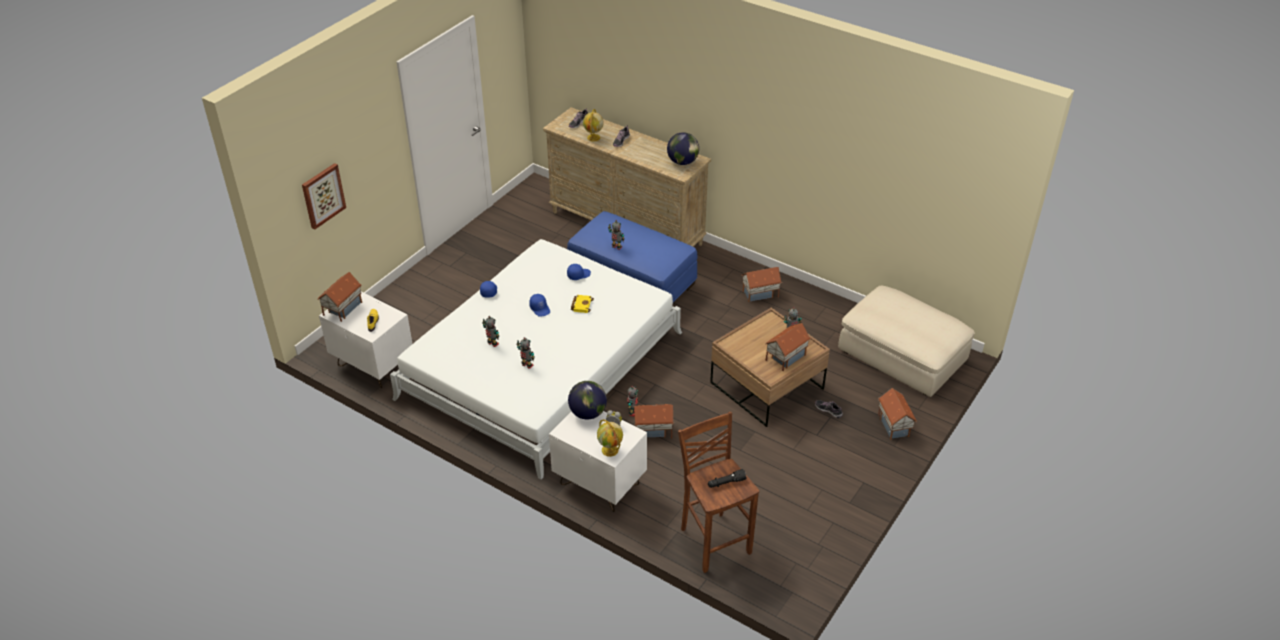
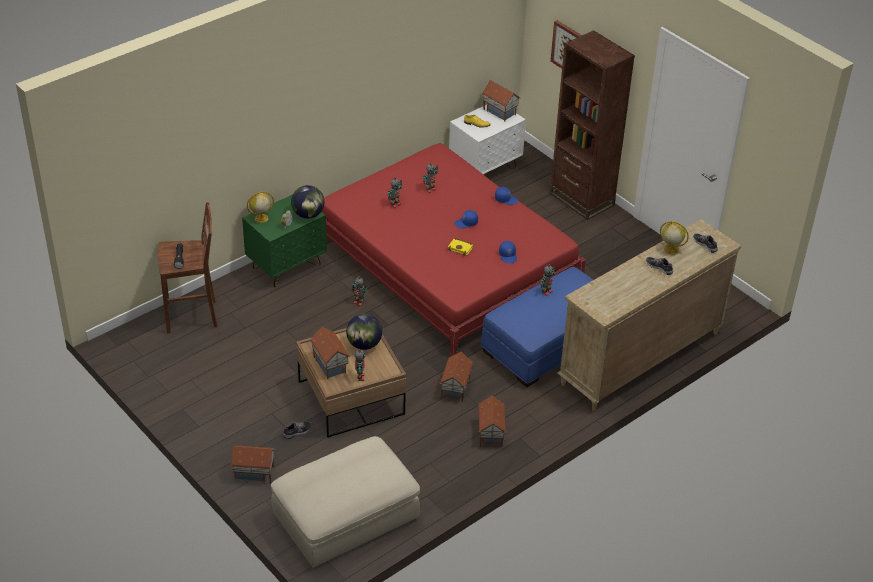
camera: 105 degrees right, 0 degrees up
white bed [390,239,682,479] -> red bed [322,143,586,357]
white nightstand [549,411,647,512] -> green nightstand [242,194,327,287]
toy house [633,404,674,438] -> toy house moved to [440,351,473,402]
globe [667,132,699,165] -> globe moved to [346,314,382,350]
none -> brown bookcase [550,30,635,220]

